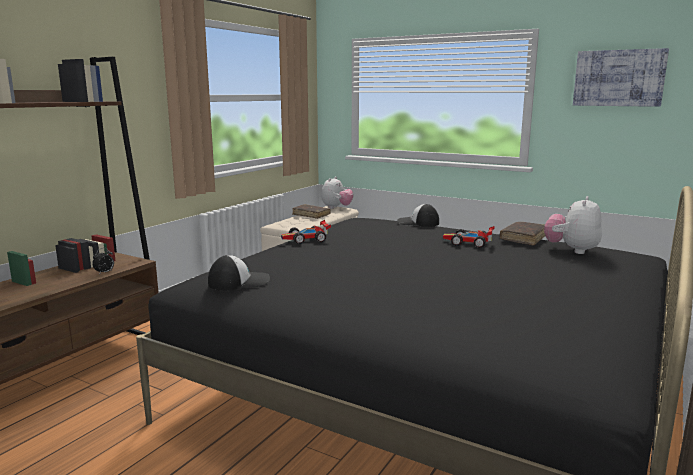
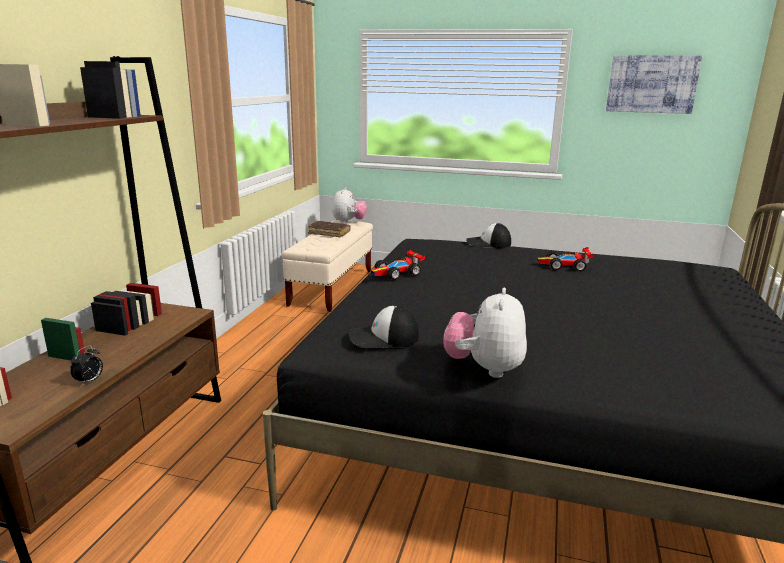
camera: 15 degrees left, 5 degrees up
alarm clock [92,248,114,275] -> alarm clock moved to [70,345,103,385]
cap [208,255,270,291] -> cap turned 150 degrees counterclockwise [349,305,419,348]
brown book [500,222,545,245] -> none
plush toy [544,196,602,254] -> plush toy moved to [444,288,527,378]

